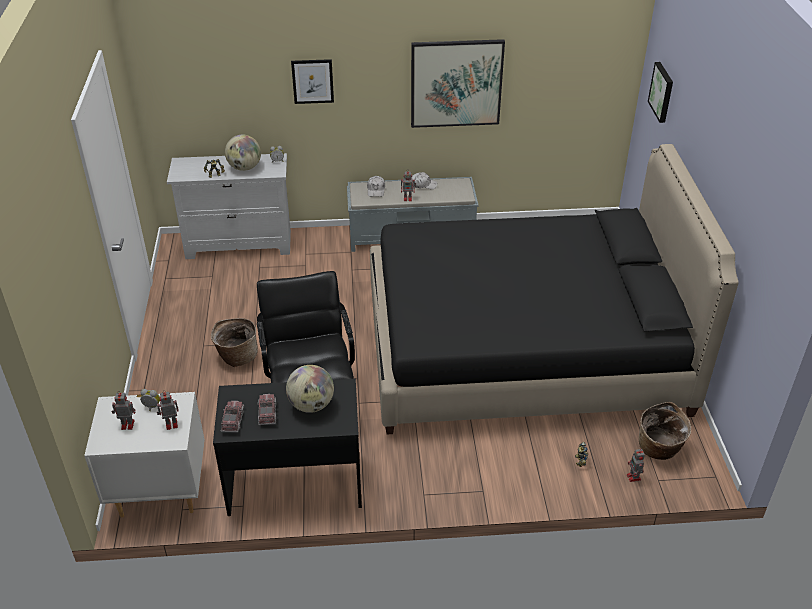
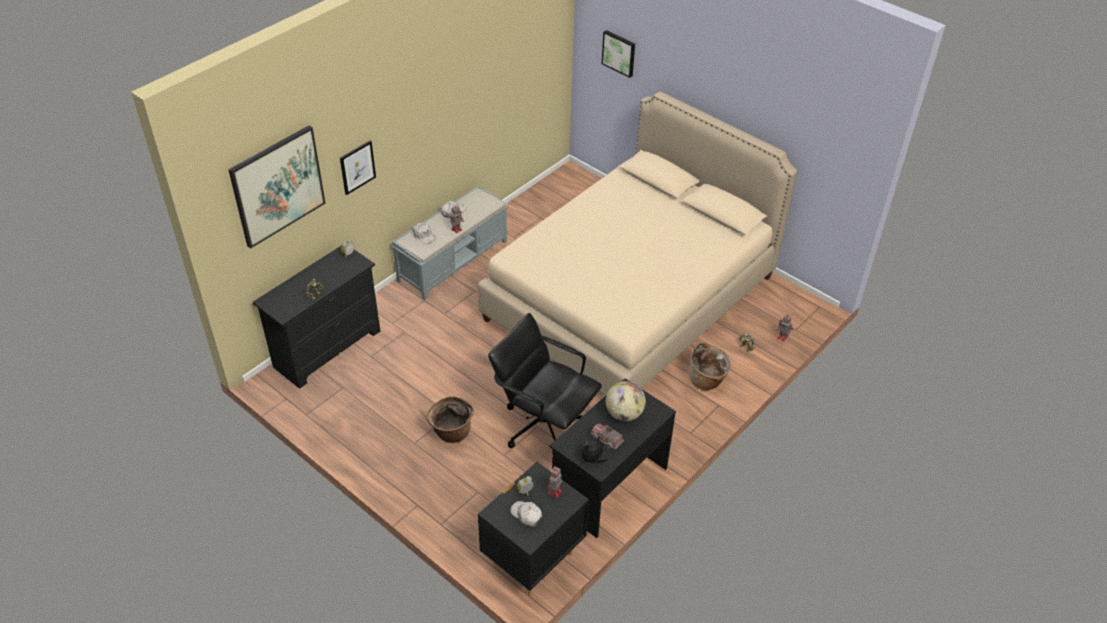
camera: 45 degrees left, 5 degrees up
white nightstand [84,392,205,517] -> black nightstand [478,462,589,596]
toy robot [111,392,136,430] -> white cap [510,501,542,527]
white dresser [167,153,291,259] -> black dresser [253,245,380,389]
toy truck [221,401,244,432] -> plush toy [581,435,608,463]
globe [225,135,261,171] -> none
black bed [370,144,739,434] -> beige bed [478,91,798,396]
picture [411,39,505,128] -> picture moved to [228,126,325,249]
basket [639,402,691,460] -> basket moved to [689,342,731,390]

